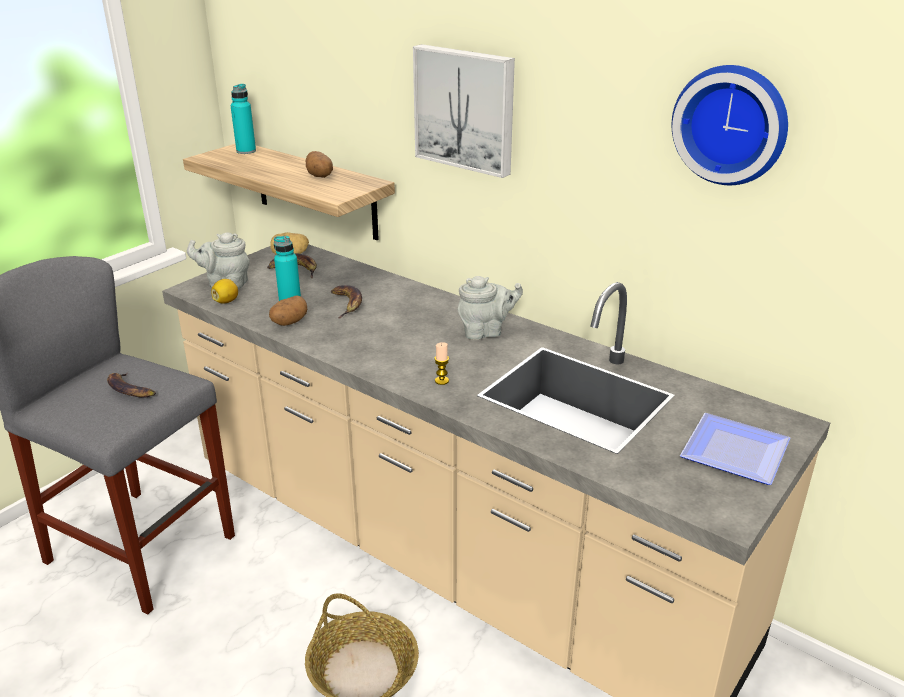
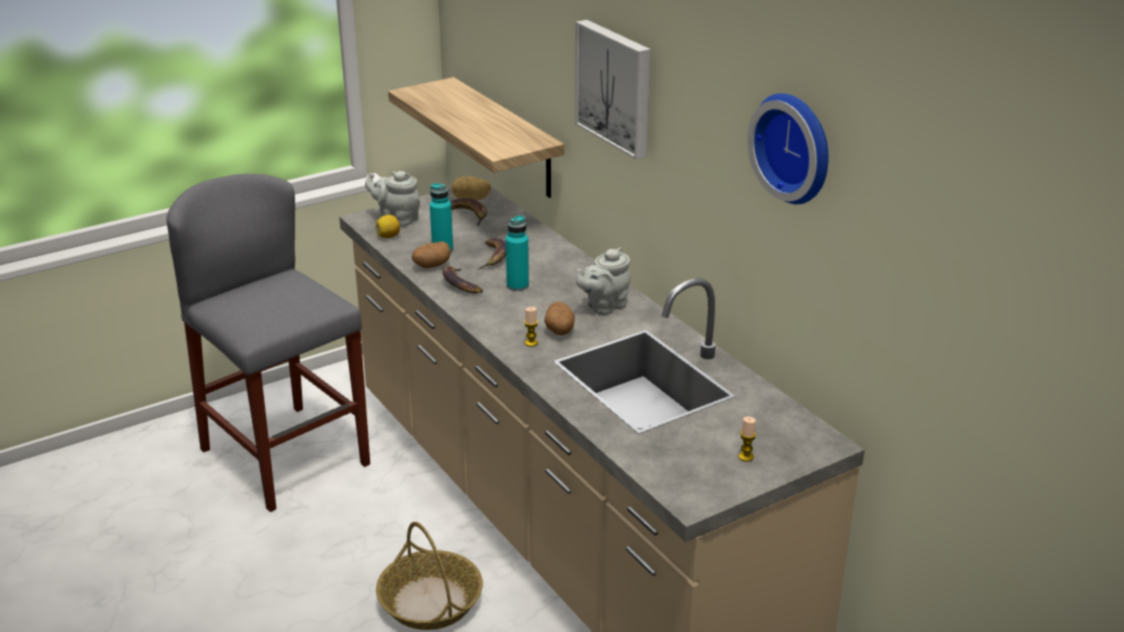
camera: 20 degrees right, 0 degrees up
banana [107,373,156,398] -> banana moved to [443,266,483,294]
turquoise bottle [231,84,256,154] -> turquoise bottle moved to [506,215,529,291]
potato [306,151,333,178] -> potato moved to [544,302,575,335]
grey teapot [458,276,523,340] -> grey teapot turned 135 degrees clockwise [576,247,631,315]
plate [680,413,790,485] -> candle [738,417,756,461]

